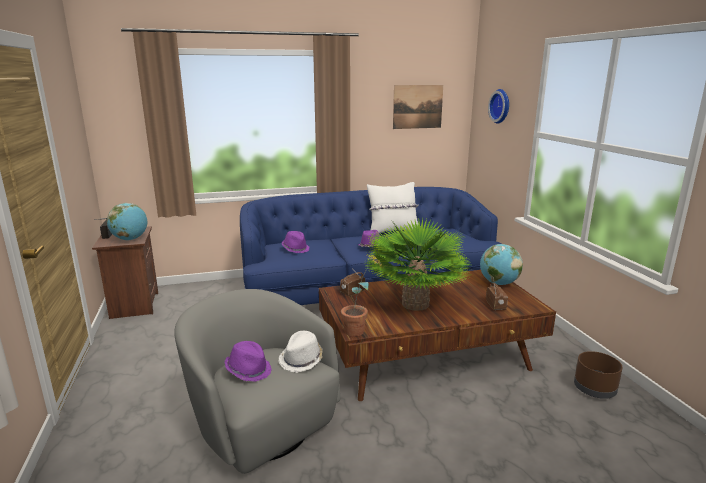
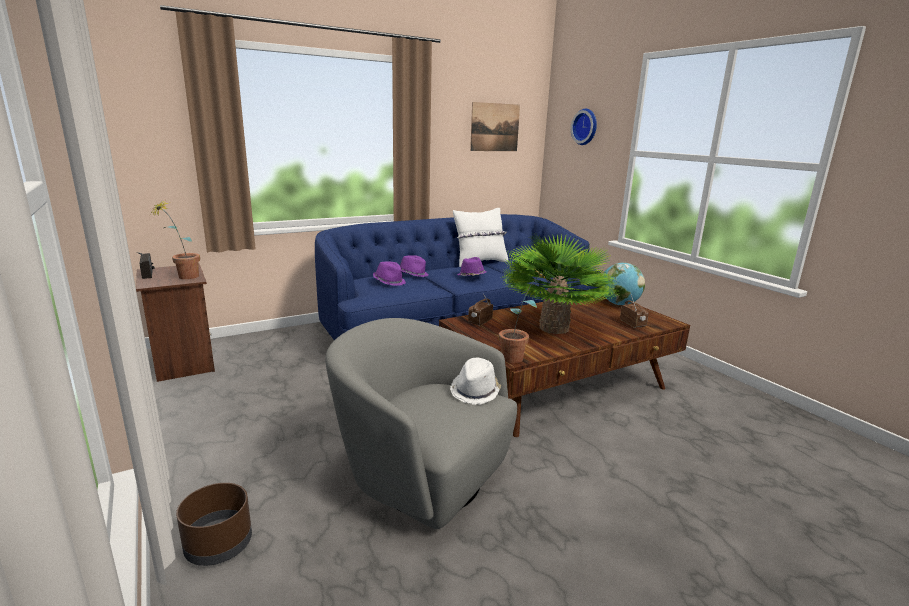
camera: 15 degrees left, 0 degrees up
globe [107,203,147,240] -> potted plant [151,200,200,279]
purple hat [225,341,272,382] -> purple hat moved to [400,255,429,277]
brown planter [574,351,623,399] -> brown planter moved to [176,483,252,566]

